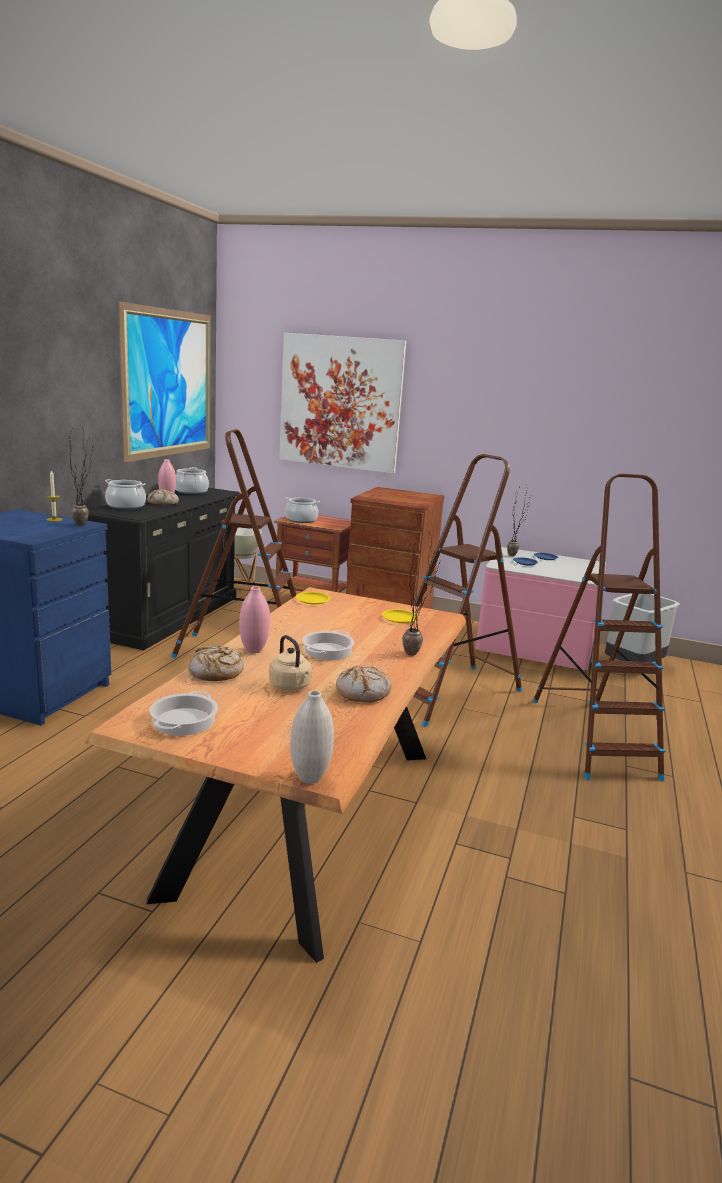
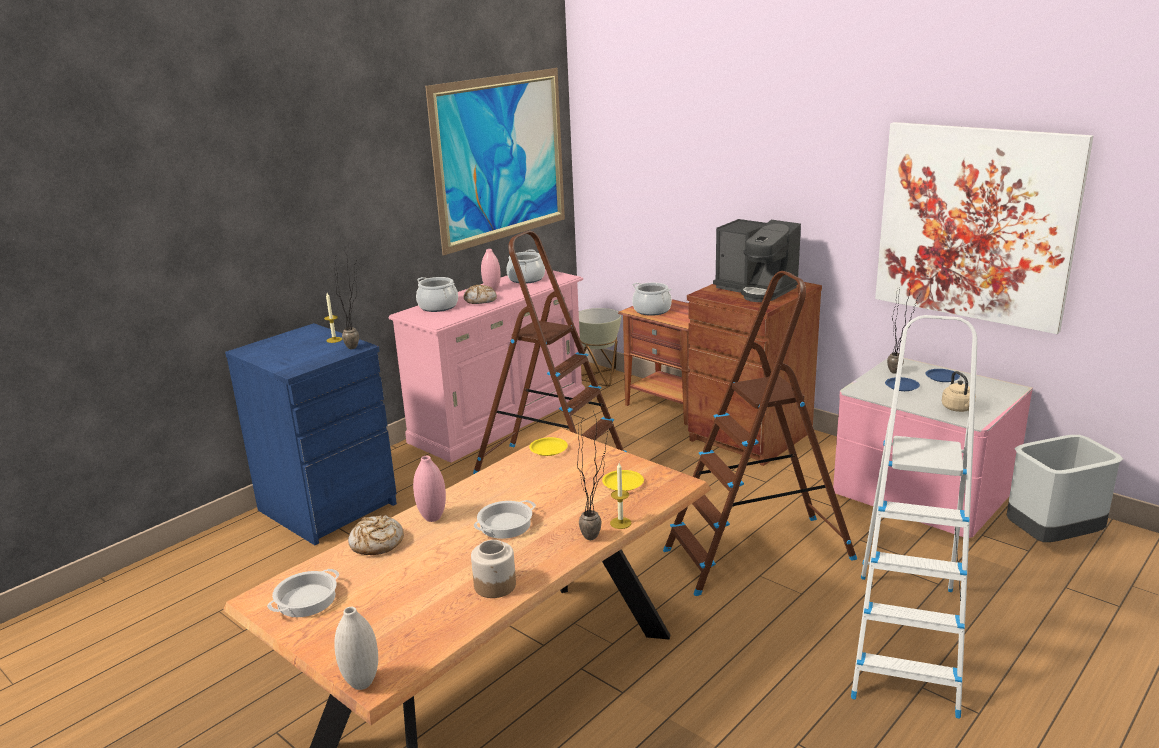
camera: 25 degrees right, 5 degrees up
black cabinet [87,488,240,650] -> pink cabinet [389,269,585,463]
beige kettle [269,635,312,691] -> beige kettle moved to [942,371,976,412]
picture [279,333,406,473] -> picture moved to [875,122,1093,334]
bread [336,665,391,702] -> jar [471,540,516,598]
brown step ladder [533,474,665,781] -> white step ladder [851,315,977,719]
none -> candle [610,463,631,529]
none -> coffee machine [713,219,801,302]

